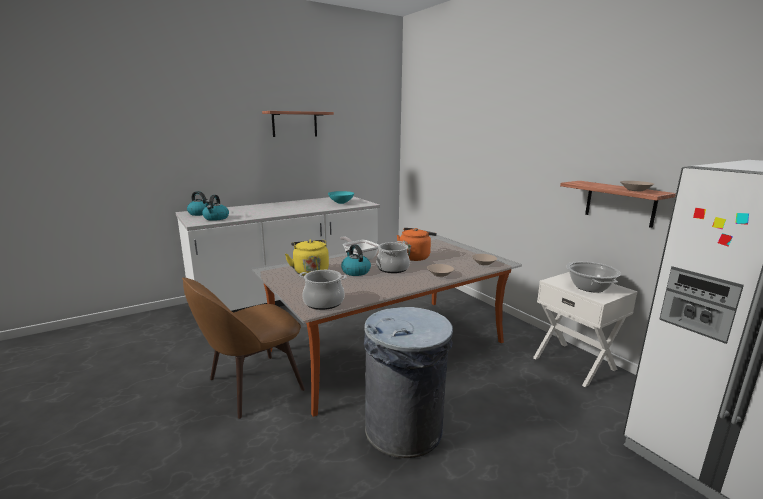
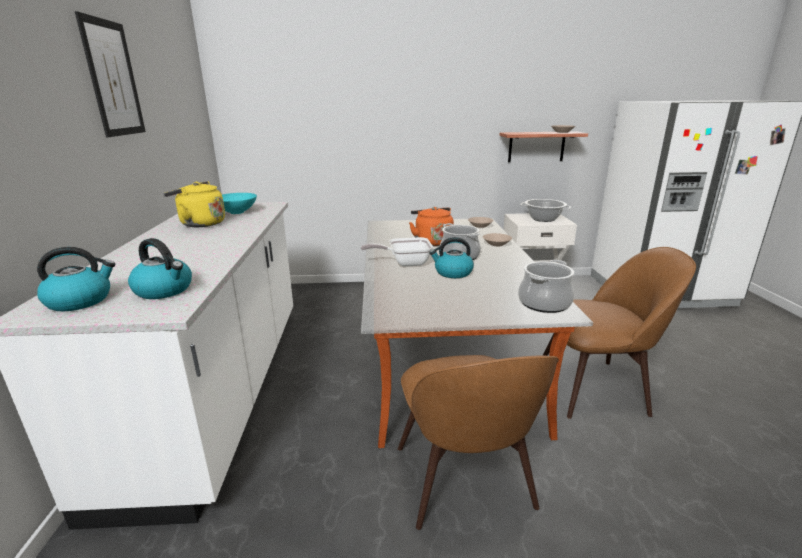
camera: 60 degrees left, 5 degrees up
shelf [262,111,334,137] -> picture [75,11,146,137]
yellow kettle [285,240,329,276] -> yellow kettle moved to [164,181,225,227]
grey trash can [364,307,453,458] -> brown chair [543,247,696,419]

